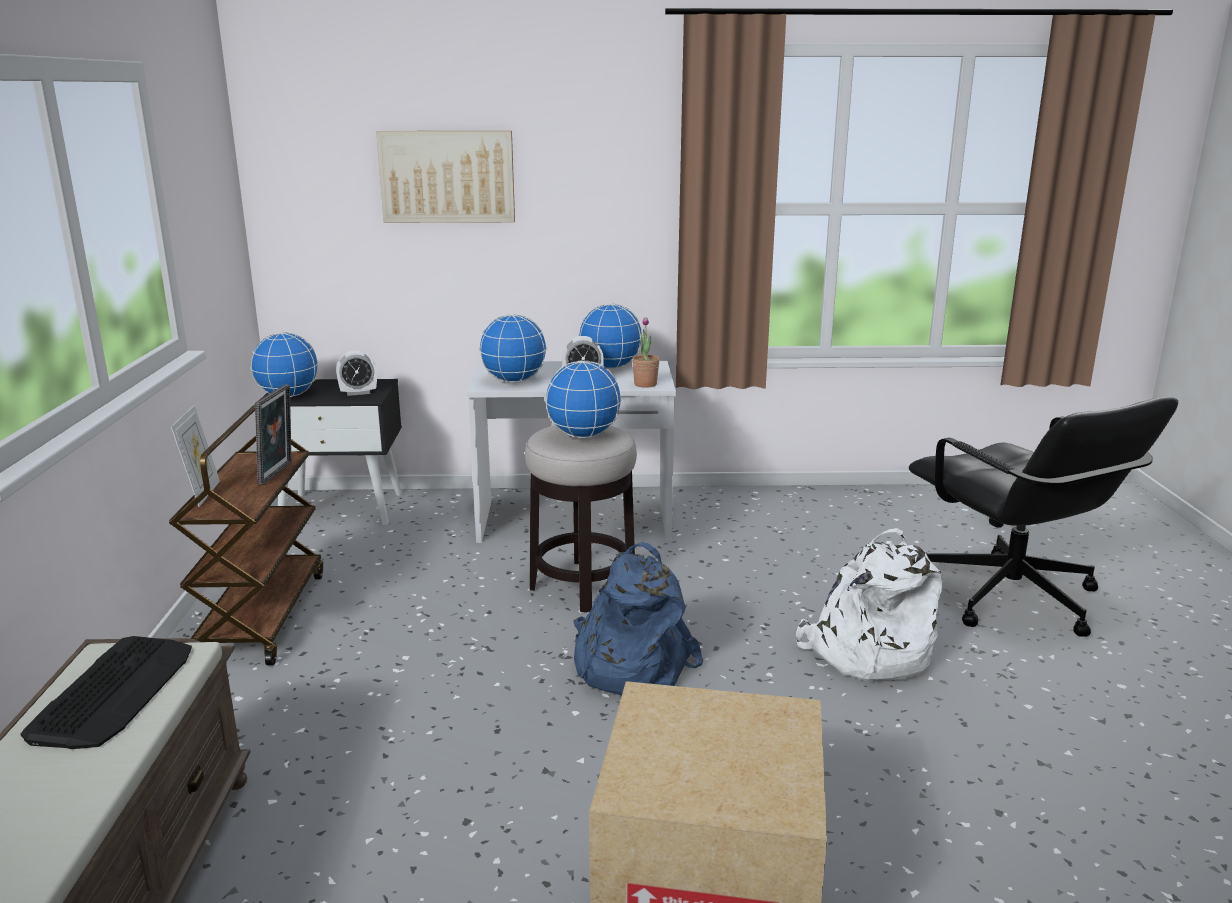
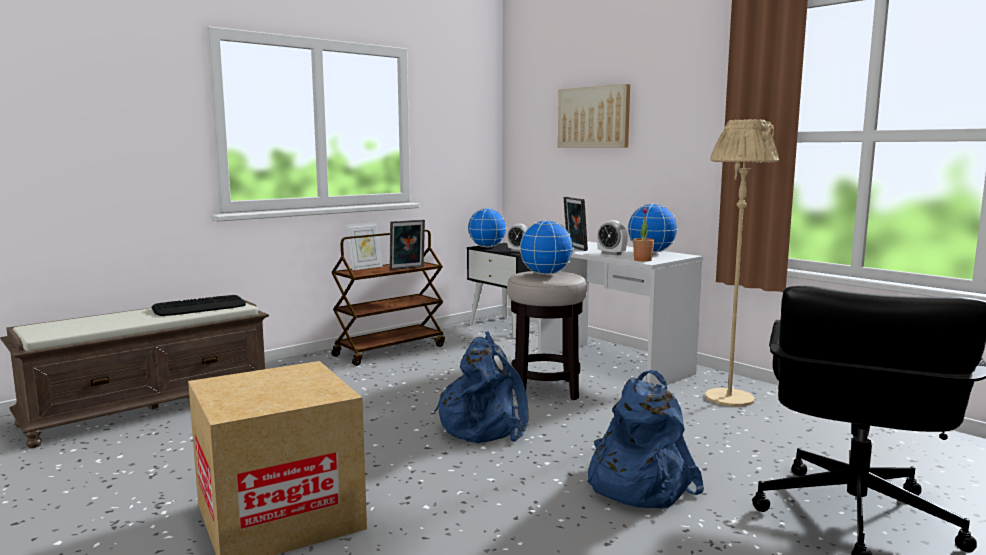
camera: 50 degrees right, 10 degrees down
globe [479,314,547,383] -> picture frame [563,197,588,251]
white backpack [796,528,943,681] -> blue backpack [587,370,704,508]
none -> beige floor lamp [705,119,779,407]

